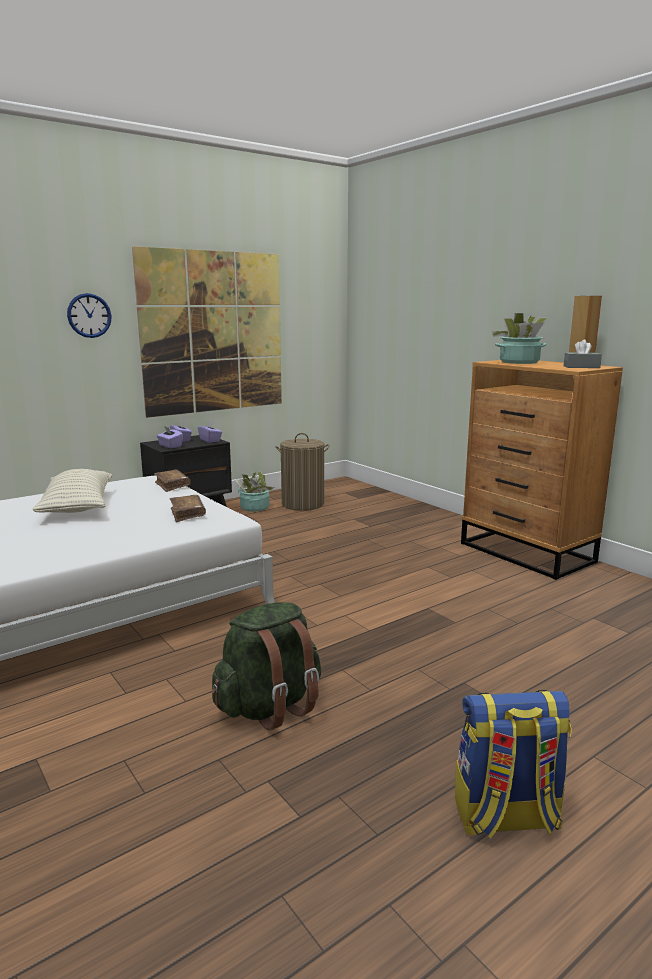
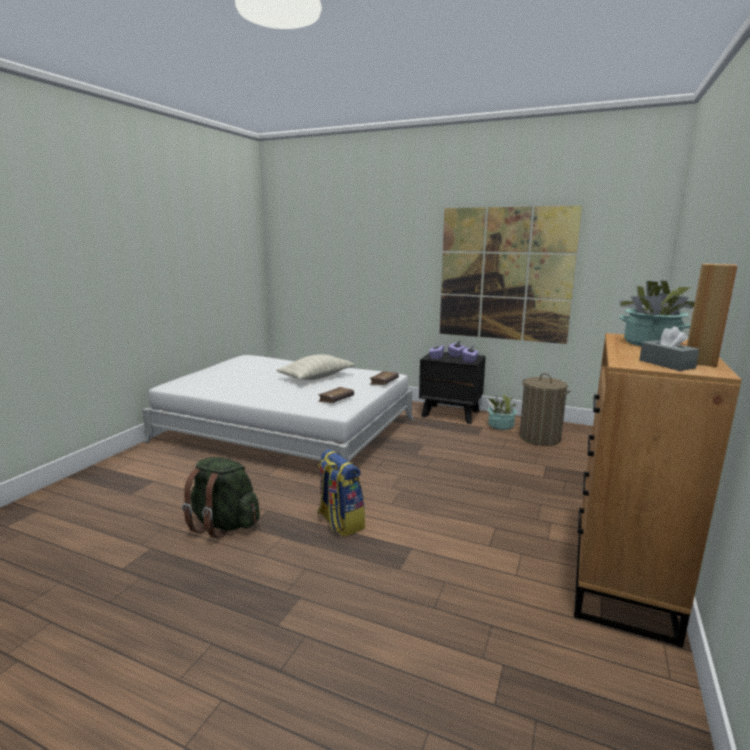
camera: 60 degrees right, 0 degrees up
wall clock [67,293,112,338] -> none
backpack [455,690,572,838] -> backpack moved to [317,449,365,537]

